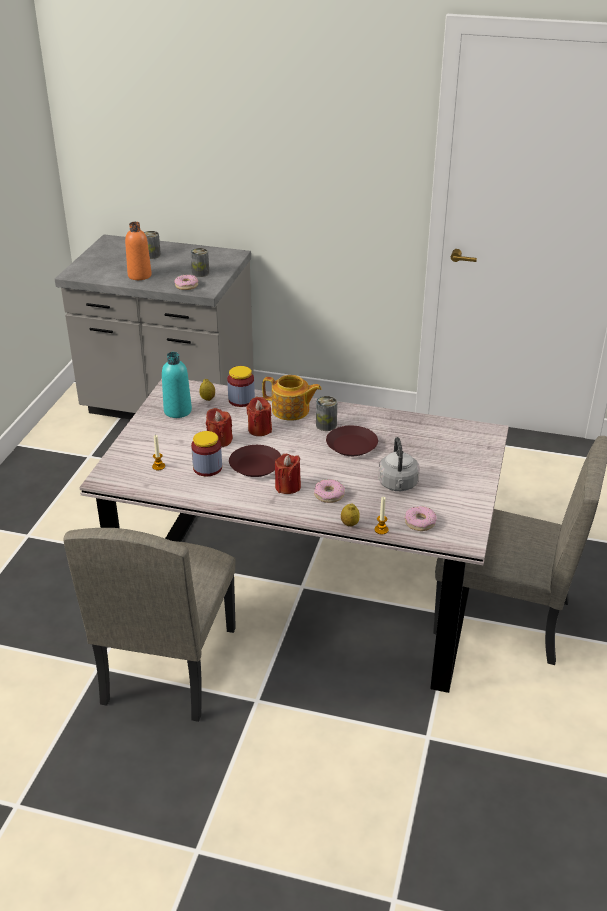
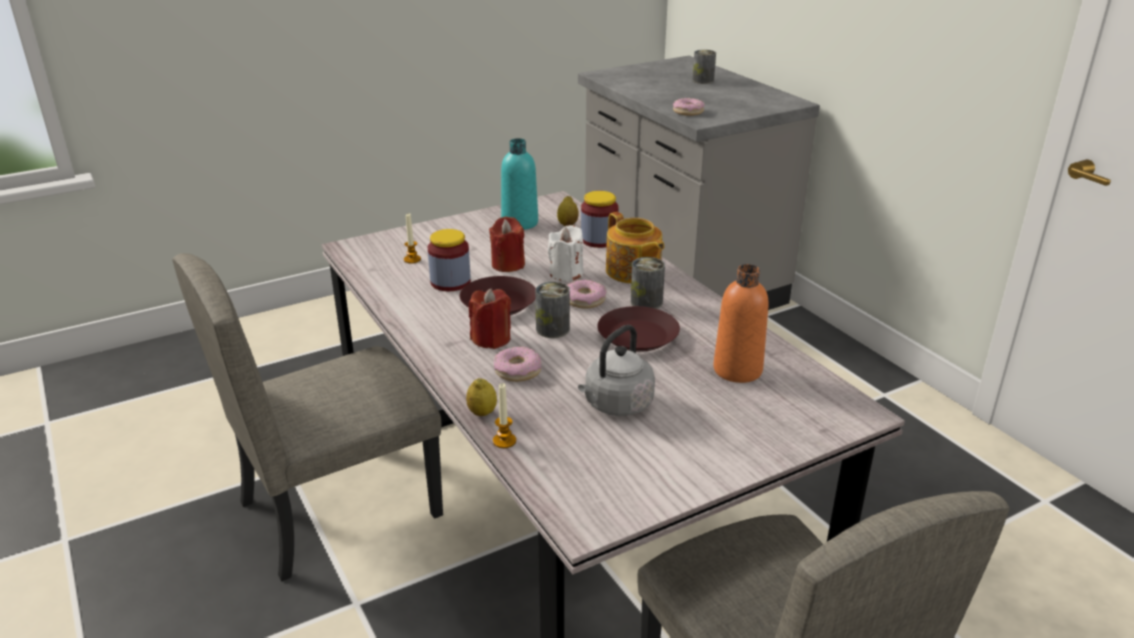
camera: 45 degrees right, 5 degrees down
orange bottle [125,222,152,280] -> orange bottle moved to [713,264,769,383]
can [190,248,209,277] -> can moved to [535,282,570,338]
red candle [246,397,272,436] -> white candle [548,225,584,281]
donut [405,506,437,531] -> donut moved to [567,279,606,309]

